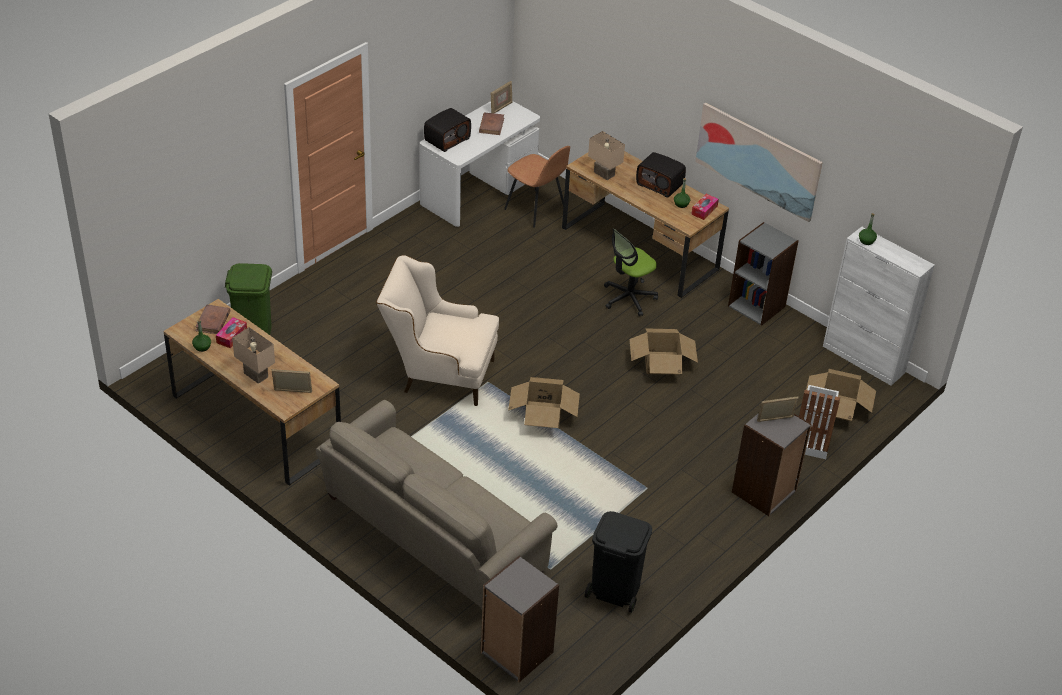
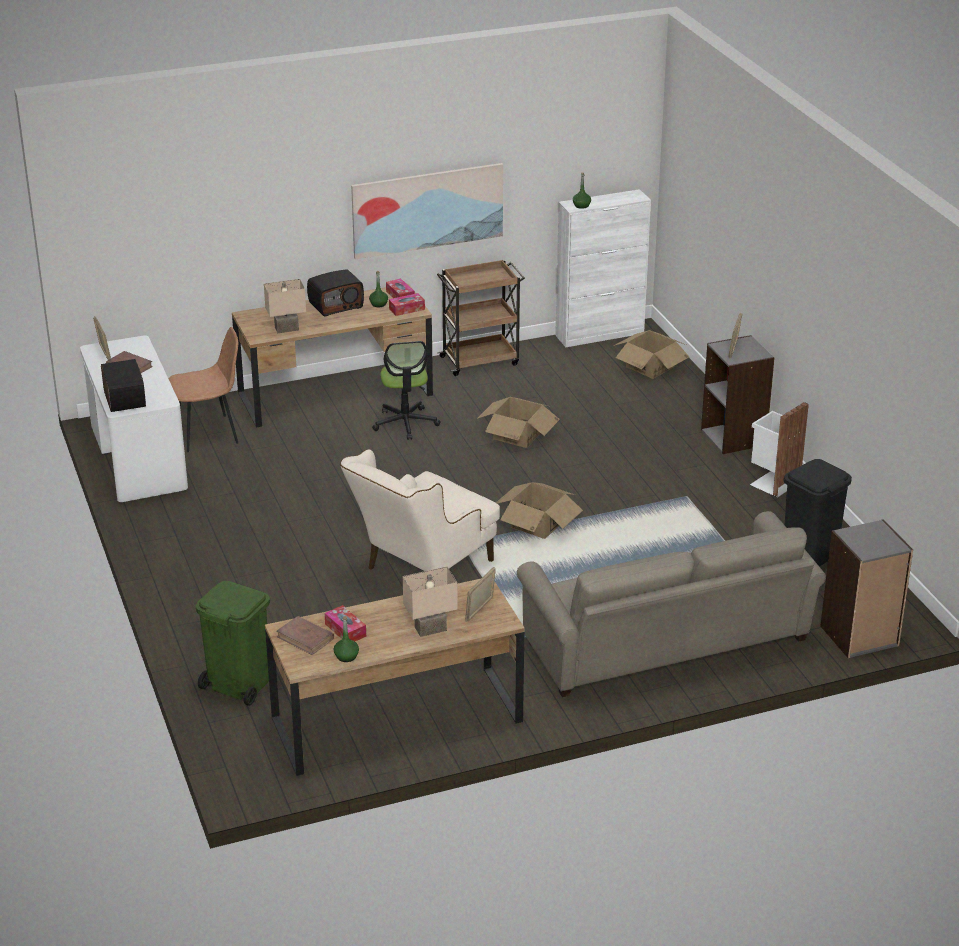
camera: 60 degrees left, 10 degrees down
grey bookcase [728,222,799,326] -> brown cart [437,260,525,376]
white trash can [799,385,840,459] -> white trash can moved to [750,402,809,497]
none -> tissue box [389,293,425,316]

